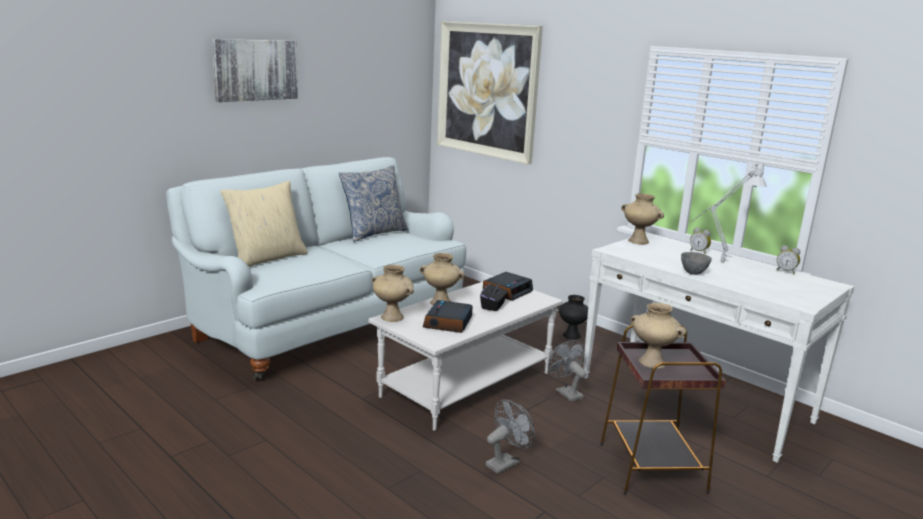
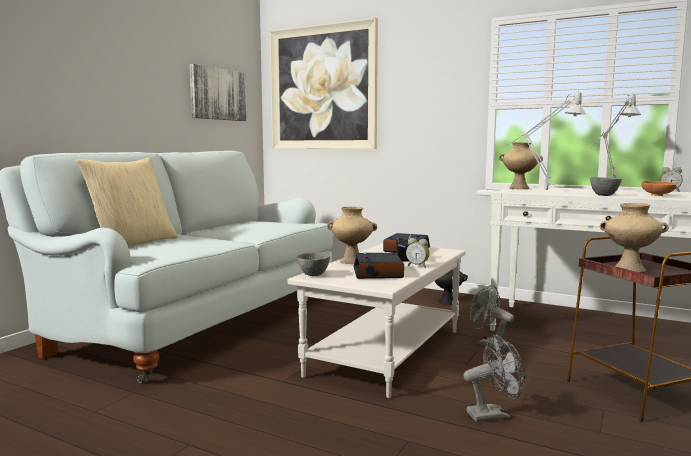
camera: 15 degrees left, 10 degrees down
picture [212,39,298,102] -> picture moved to [189,64,247,121]
pillow [339,165,408,242] -> none
beige vase [372,265,414,322] -> grey bowl [297,252,330,276]
grey fan [486,399,534,474] -> grey fan turned 45 degrees clockwise [463,335,525,422]
alarm clock [690,227,711,254] -> alarm clock moved to [406,238,430,268]
none -> grey table lamp [506,91,586,190]
none -> brown bowl [641,181,677,196]

